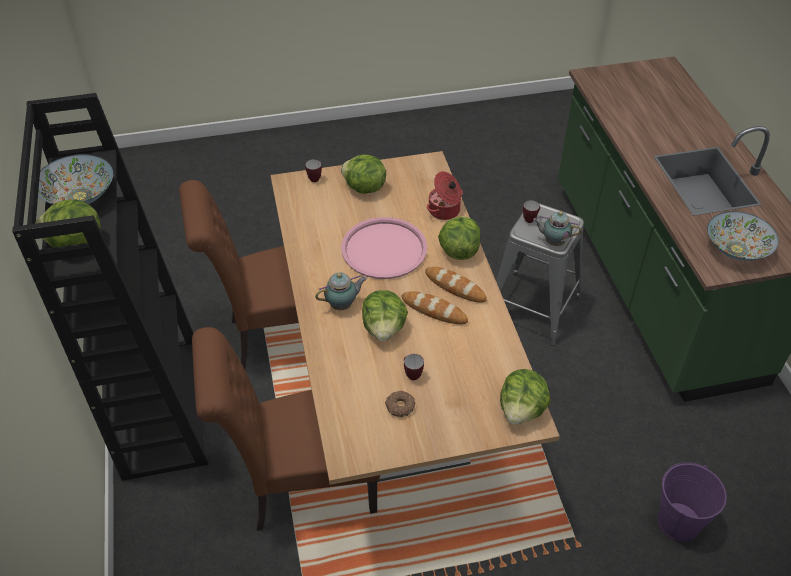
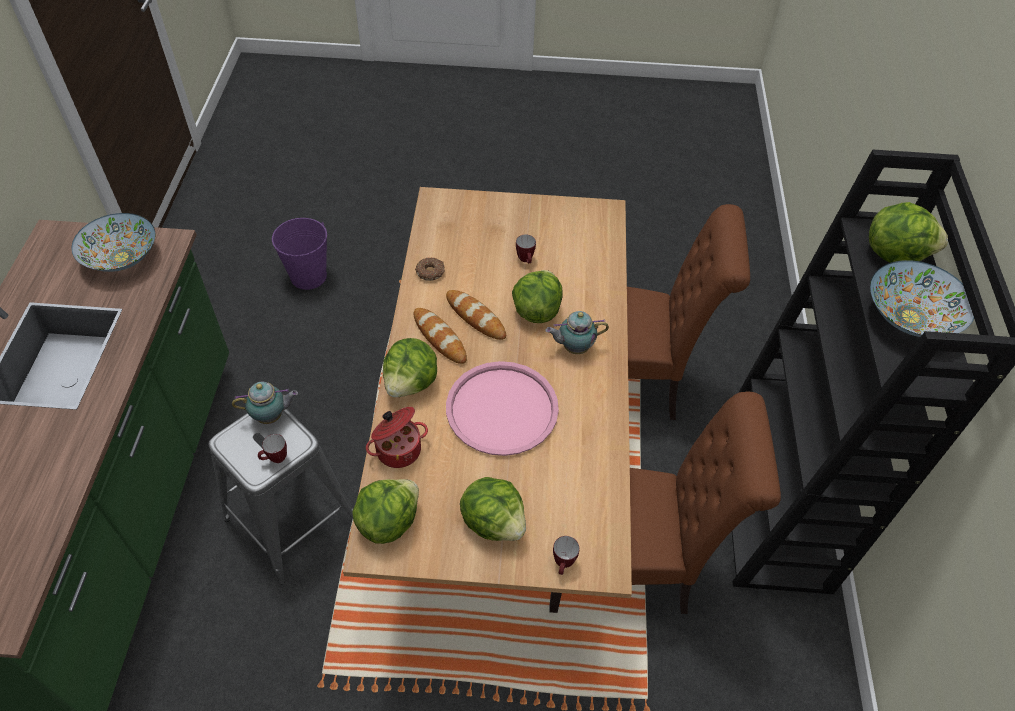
camera: 165 degrees left, 5 degrees up
donut [385,390,415,417] -> donut moved to [415,257,445,281]
lettuce [500,369,550,424] -> lettuce moved to [352,479,419,544]
teapot [533,211,582,246] -> teapot turned 45 degrees counterclockwise [232,382,298,424]

